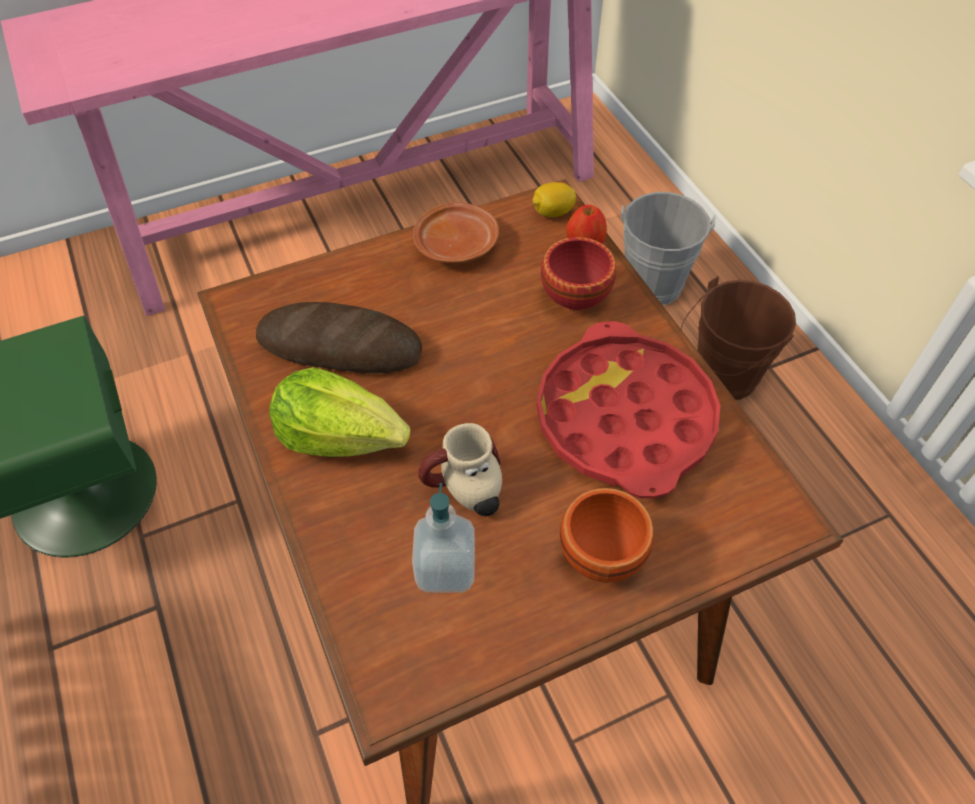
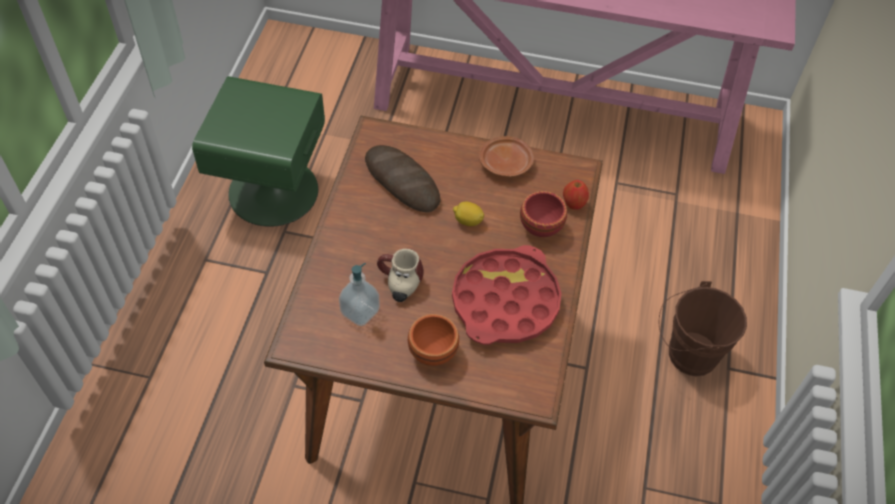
camera: 35 degrees right, 0 degrees up
lettuce [269,367,411,457] -> none
lemon [532,182,576,217] -> lemon moved to [453,202,484,226]
grey bucket [620,192,715,305] -> none

